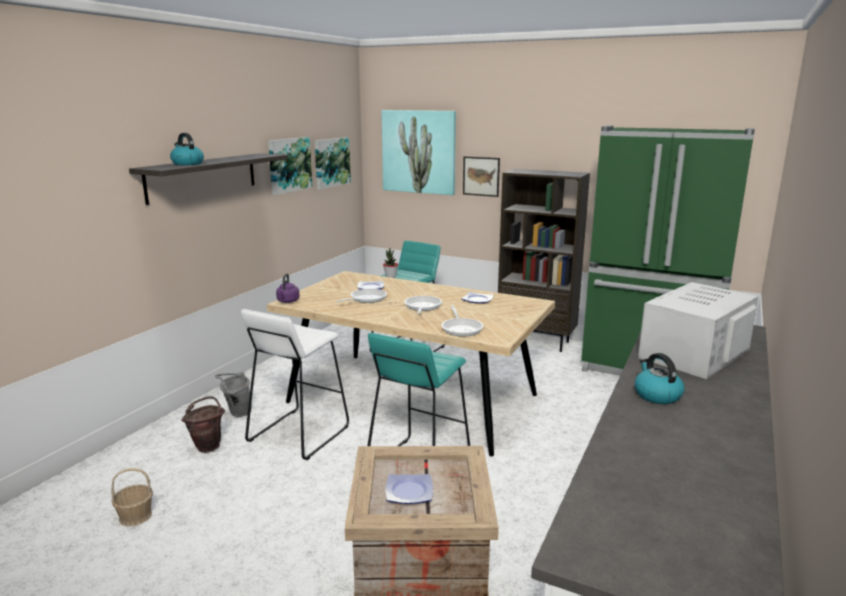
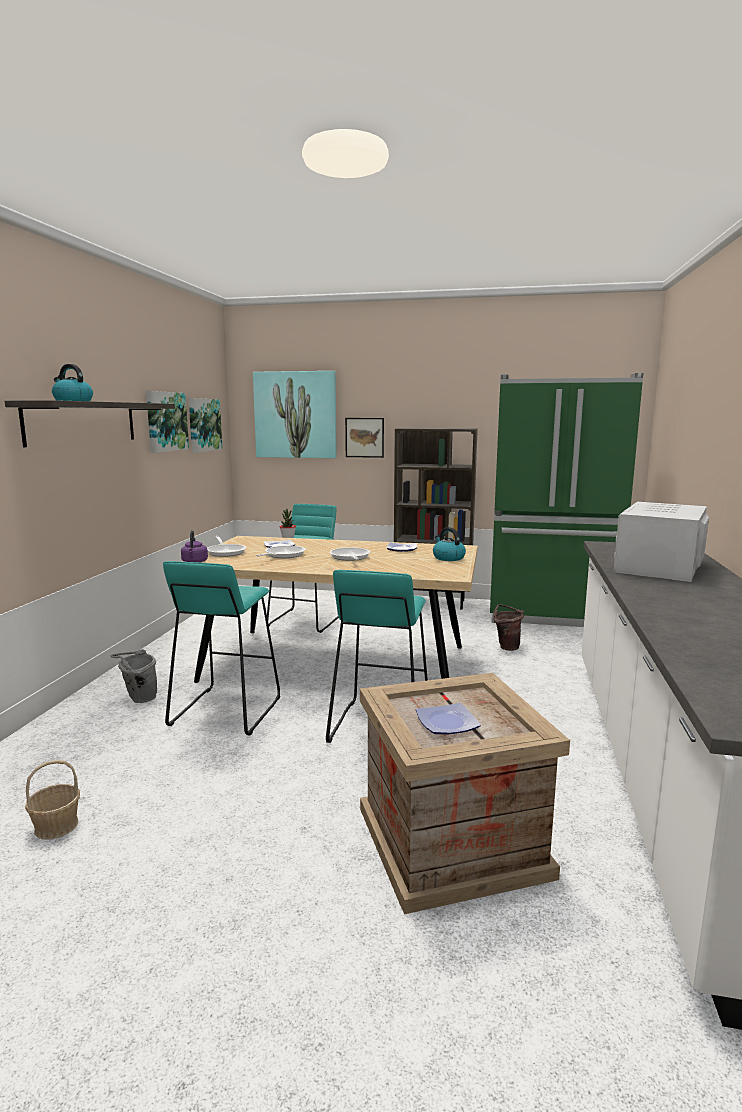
camera: 15 degrees left, 5 degrees down
brown bucket [181,397,225,453] -> brown bucket moved to [493,604,524,651]
white stool [241,309,349,460] -> turquoise stool [163,561,280,735]
frying pan [441,305,483,337] -> frying pan moved to [207,536,246,557]
kettle [635,353,684,404] -> kettle moved to [433,527,466,561]

